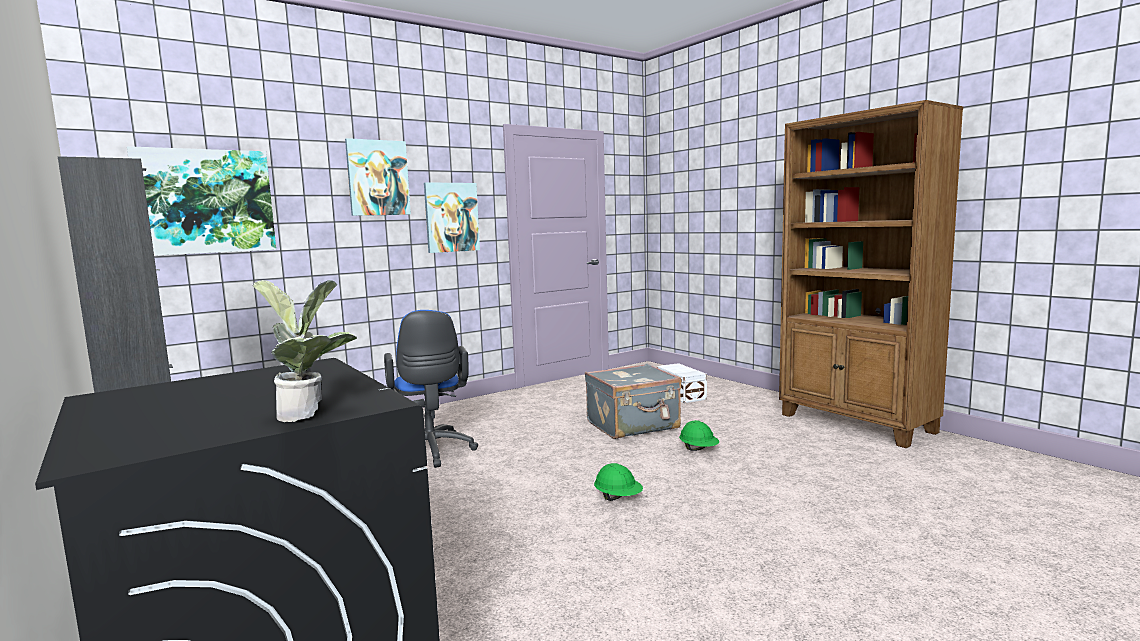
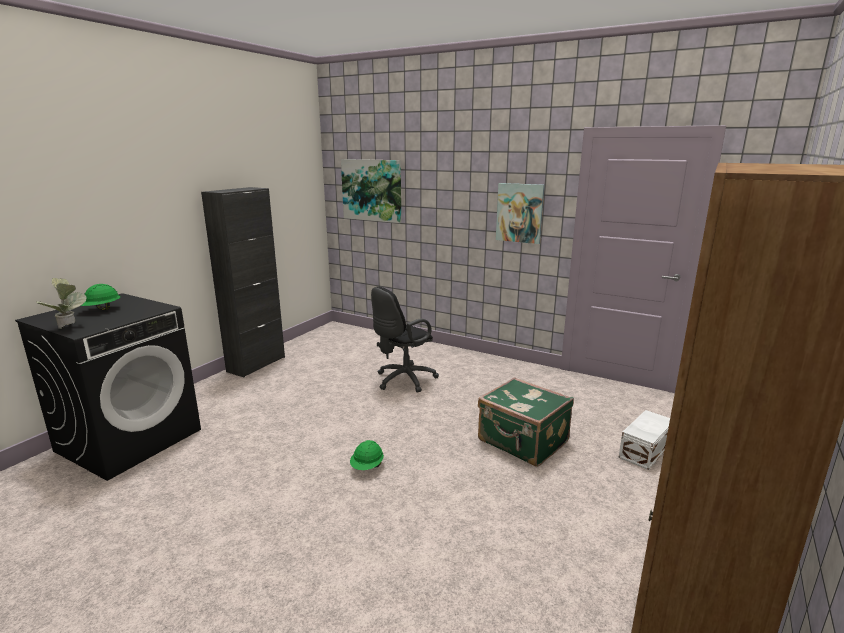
camera: 65 degrees right, 10 degrees up
picture [345,138,411,216] -> none
blue office chair [384,310,478,468] -> black office chair [371,286,439,392]
grey suitcase [585,364,681,439] -> green suitcase [478,377,574,467]
green hard hat [679,420,719,451] -> green hard hat moved to [81,284,120,310]

